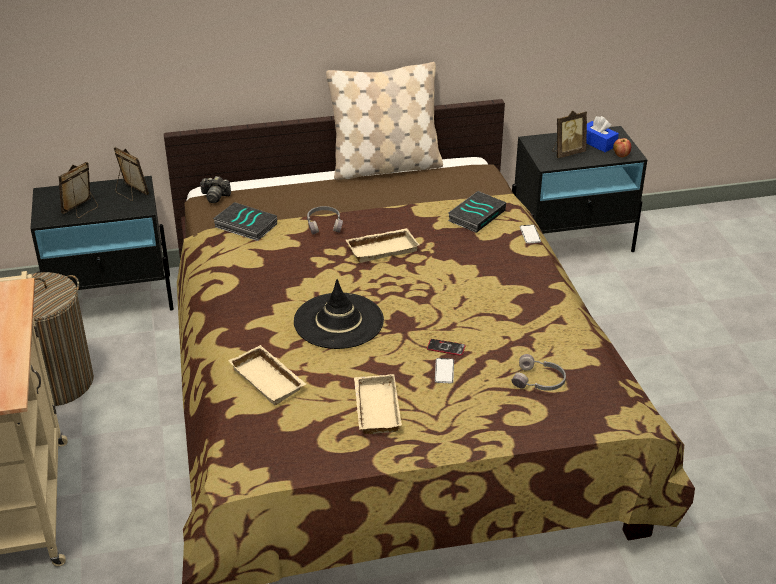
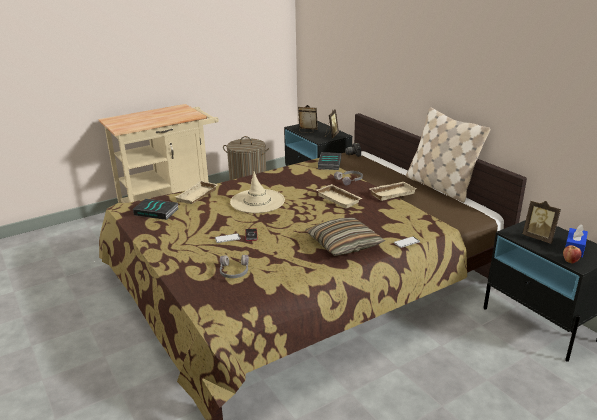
camera: 70 degrees right, 10 degrees down
black hat [294,279,384,349] -> beige hat [230,171,285,213]
beige tray [354,374,402,434] -> beige tray moved to [368,182,416,201]
book [448,191,506,233] -> book moved to [133,199,178,220]
none -> pillow [306,218,385,256]

